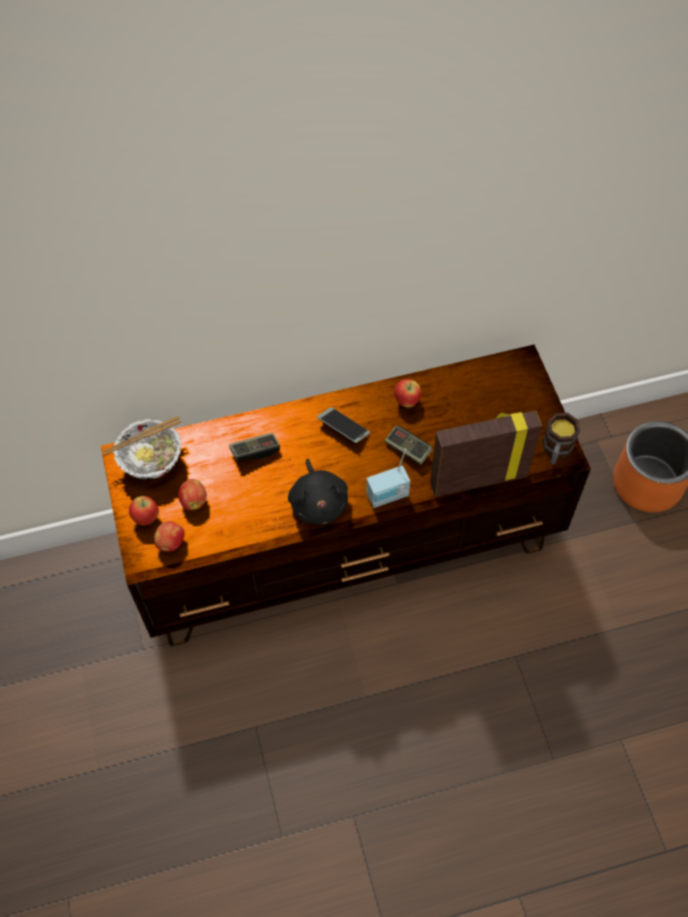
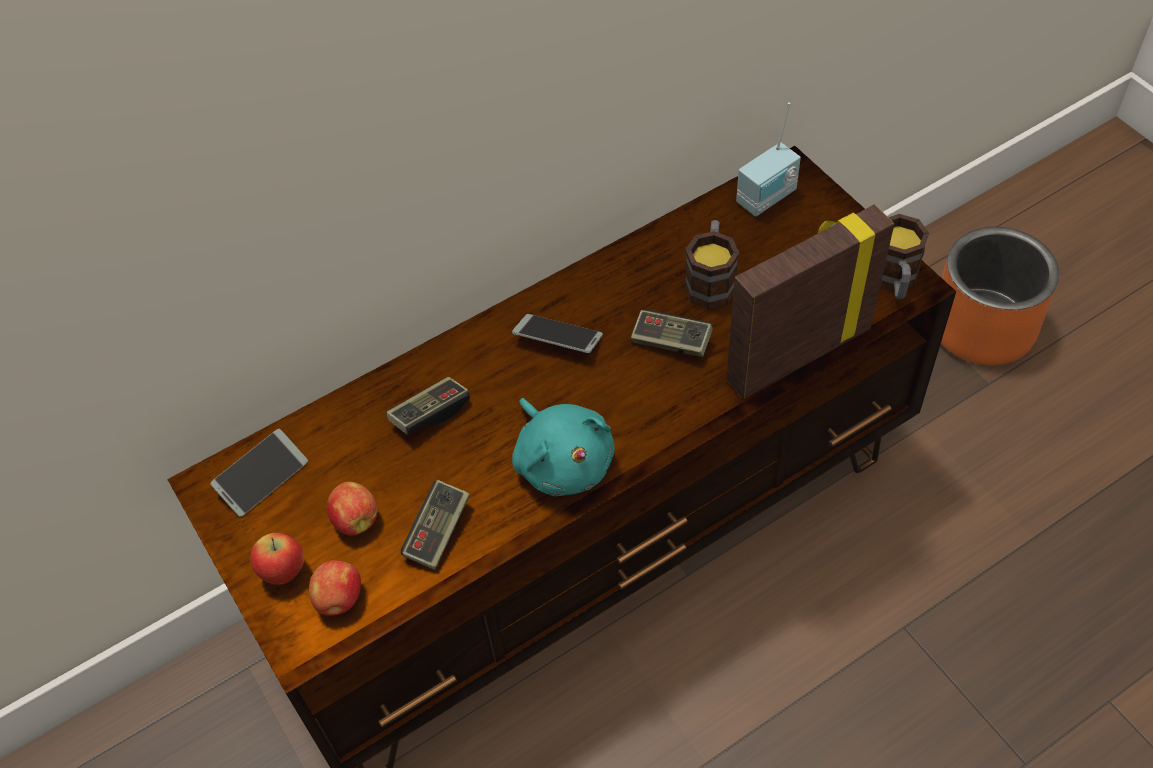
camera: 15 degrees left, 5 degrees down
bowl [103,416,182,480] -> phone [211,429,308,517]
black plush toy [288,459,348,524] -> turquoise plush toy [512,398,615,496]
radio [366,448,410,508] -> radio moved to [736,103,801,217]
apple [394,379,421,408] -> none
none -> game controller [401,480,470,570]
none -> mug [684,220,739,309]

